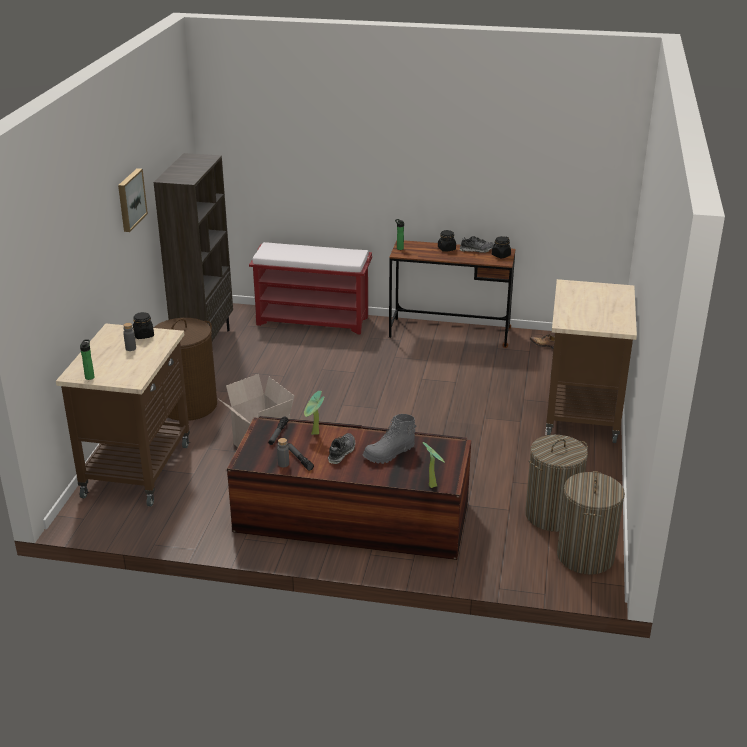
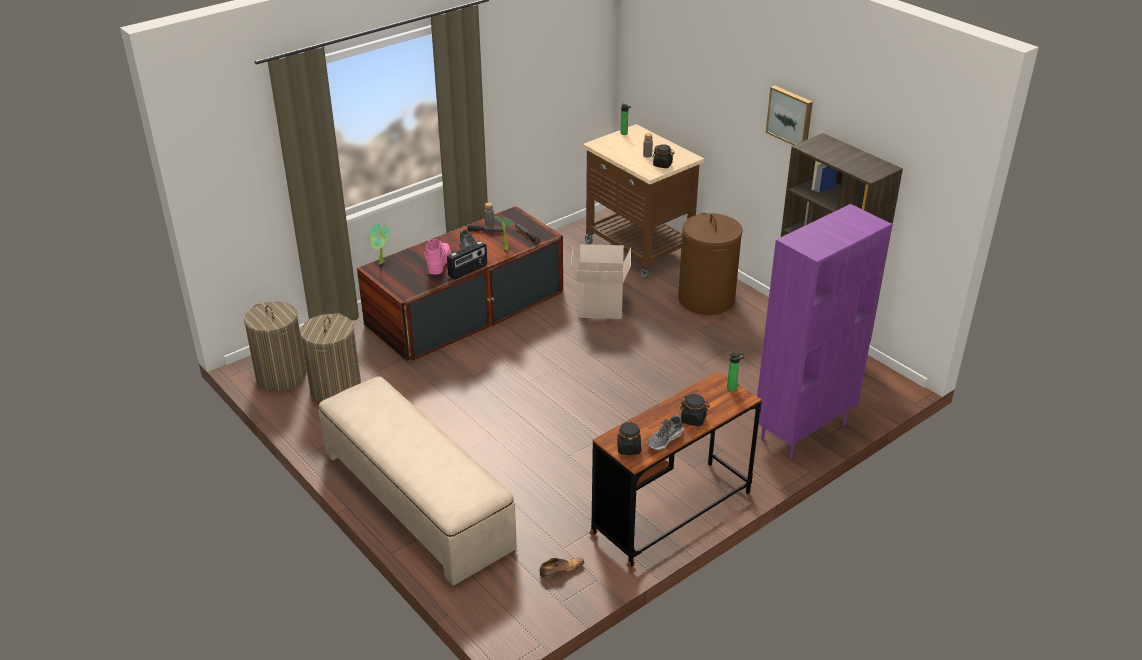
camera: 130 degrees right, 5 degrees up
red bench [249,242,372,334] -> purple bookcase [754,204,892,459]
grey boot [363,414,416,464] -> pink boot [424,239,451,274]
brown cart [545,279,637,443] -> beige bench [319,376,517,585]
none -> radio [447,241,487,280]

